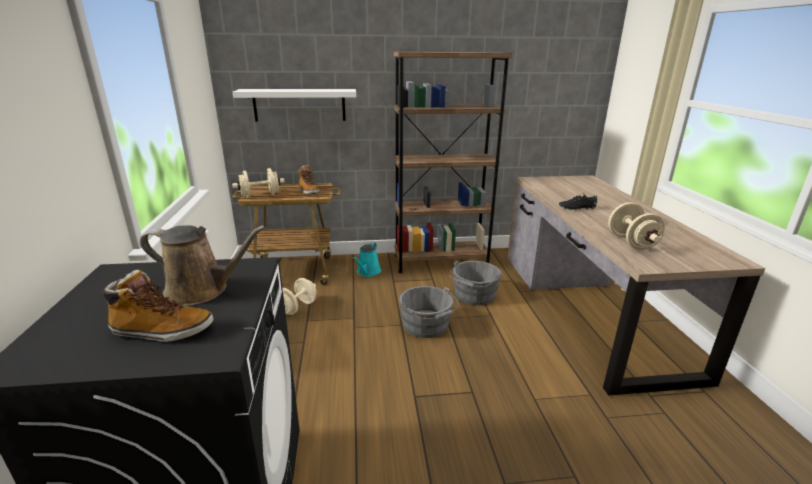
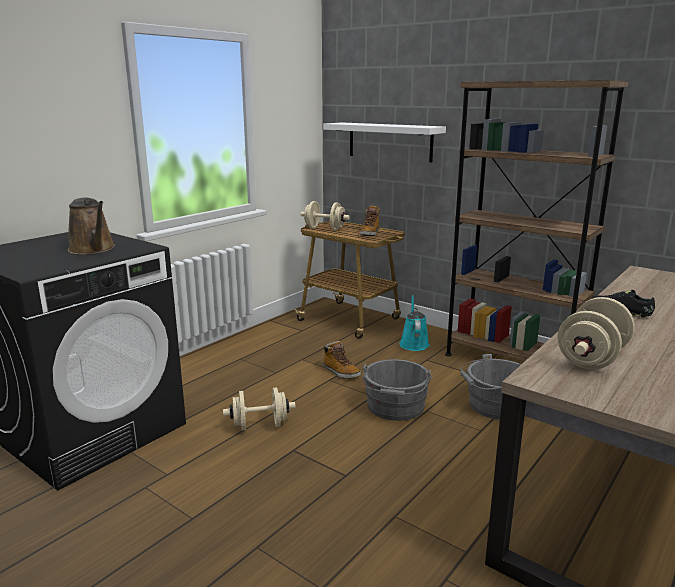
camera: 45 degrees right, 5 degrees down
boot [101,270,214,342] -> boot moved to [323,341,361,379]
beige dumbbell [282,278,317,315] -> beige dumbbell moved to [223,387,296,431]
turquoise watering can [353,242,381,277] -> turquoise watering can turned 120 degrees clockwise [399,295,430,351]

